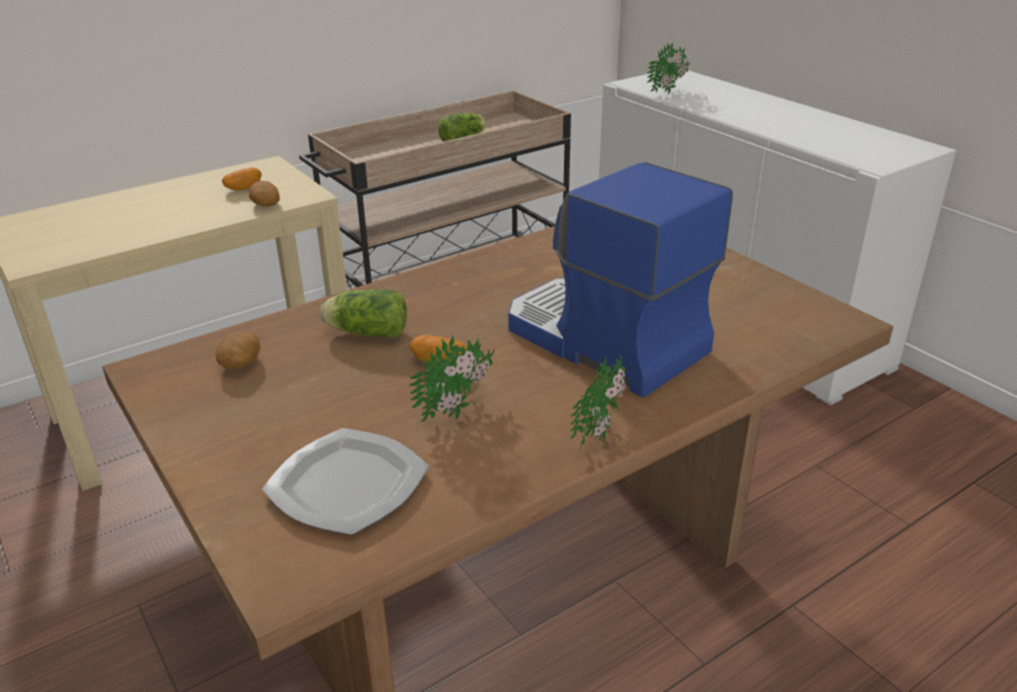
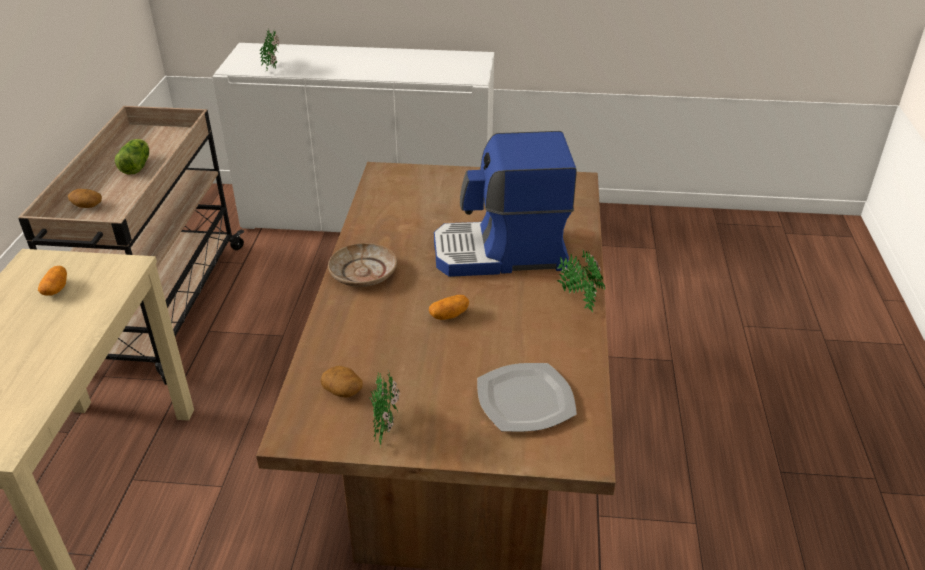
camera: 50 degrees left, 5 degrees up
potato [249,181,280,207] -> potato moved to [68,189,102,208]
lettuce [320,289,407,338] -> none
potted plant [409,335,495,422] -> potted plant moved to [368,370,400,447]
none -> beige plate [328,243,397,287]

